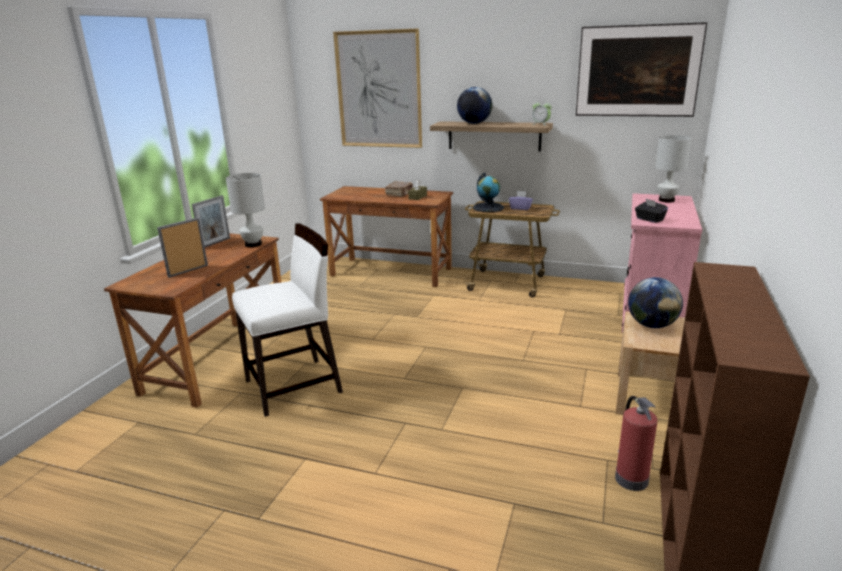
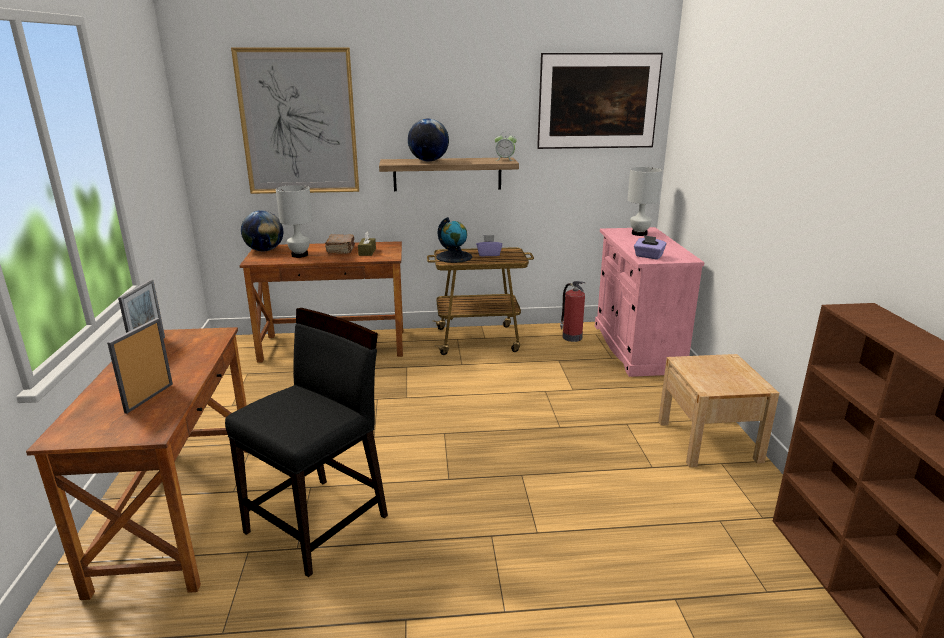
camera: 25 degrees left, 0 degrees up
white table lamp [226,173,265,248] -> white table lamp moved to [276,185,313,258]
white chair [232,224,343,417] -> black chair [225,308,388,577]
fire extinguisher [615,396,657,491] -> fire extinguisher moved to [560,281,585,342]
globe [628,277,683,328] -> globe moved to [241,210,283,251]
black tissue box [635,199,668,223] -> purple tissue box [634,235,666,259]

